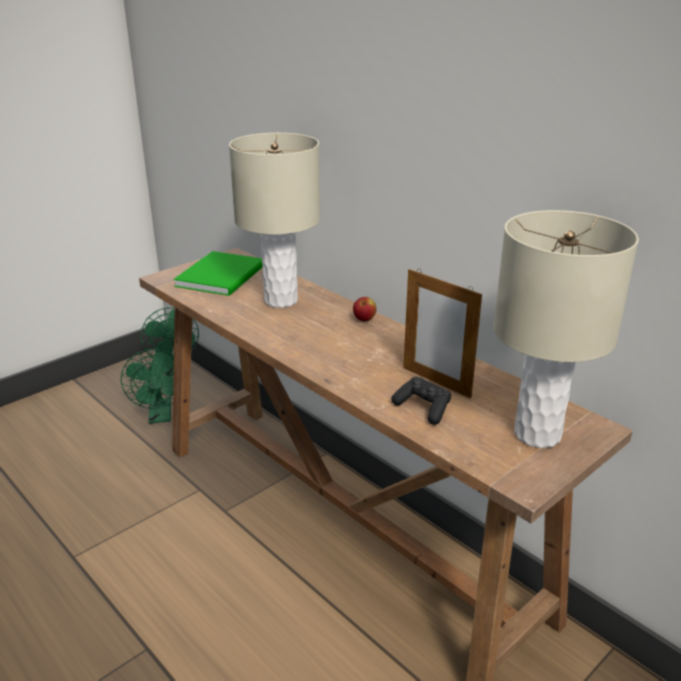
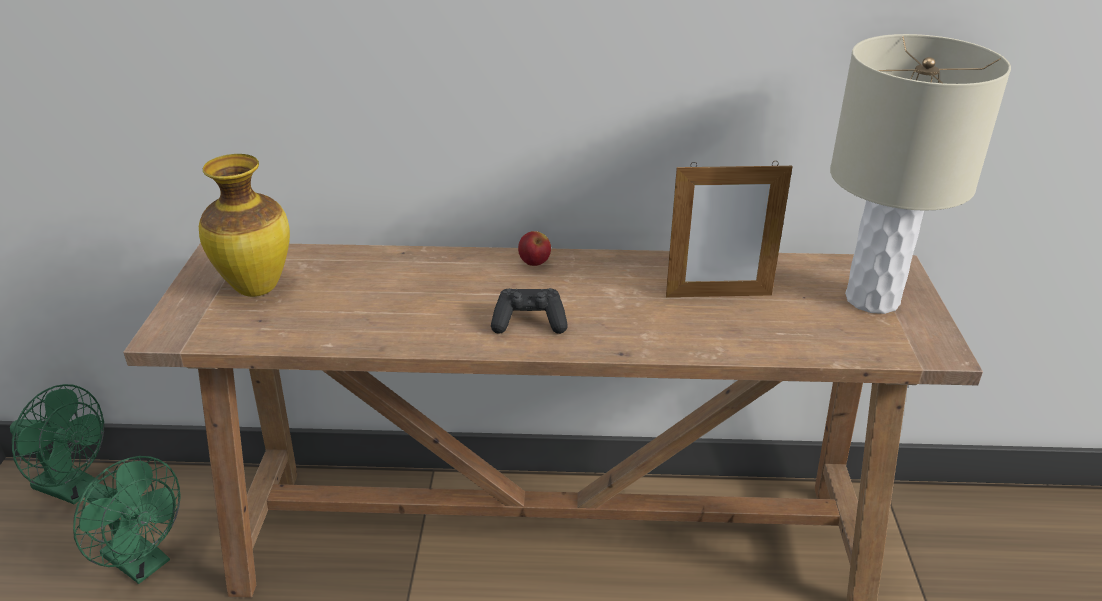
camera: 45 degrees left, 5 degrees up
green book [174,251,263,296] -> vase [199,154,290,297]
beige table lamp [229,133,320,308] -> none
black game controller [391,377,451,425] -> black game controller moved to [491,288,568,334]

